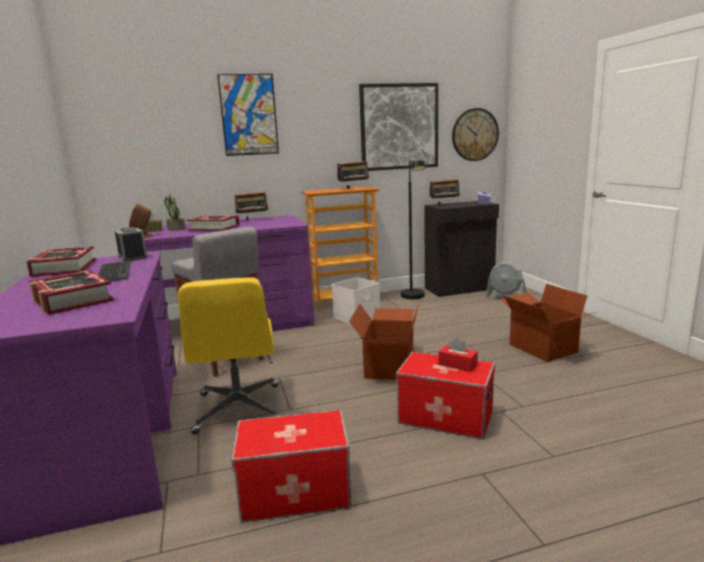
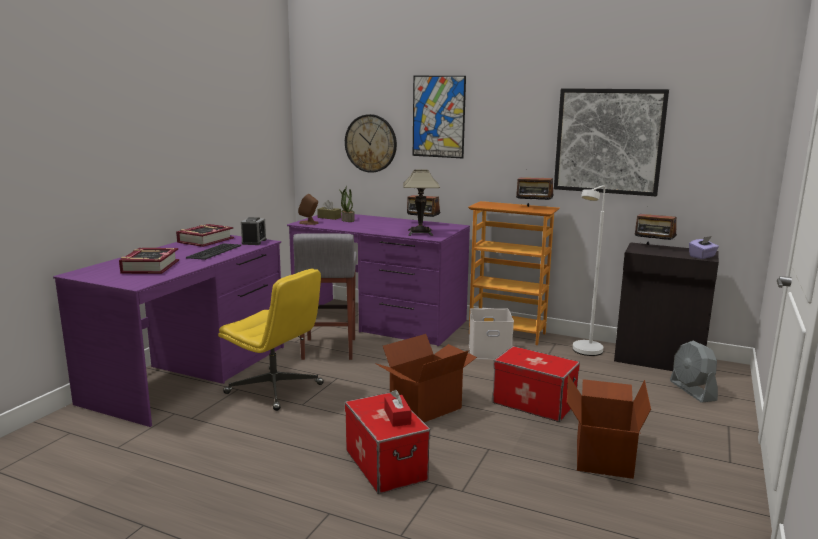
camera: 40 degrees right, 0 degrees up
yellow office chair [178,277,280,435] -> yellow office chair turned 90 degrees counterclockwise [218,268,324,411]
book [186,215,240,231] -> none
storage box [231,410,352,522] -> storage box moved to [492,346,580,422]
black floor lamp [401,160,426,299] -> white floor lamp [573,185,605,356]
wall clock [452,108,499,161] -> wall clock moved to [345,114,397,173]
none -> table lamp [403,170,440,236]

